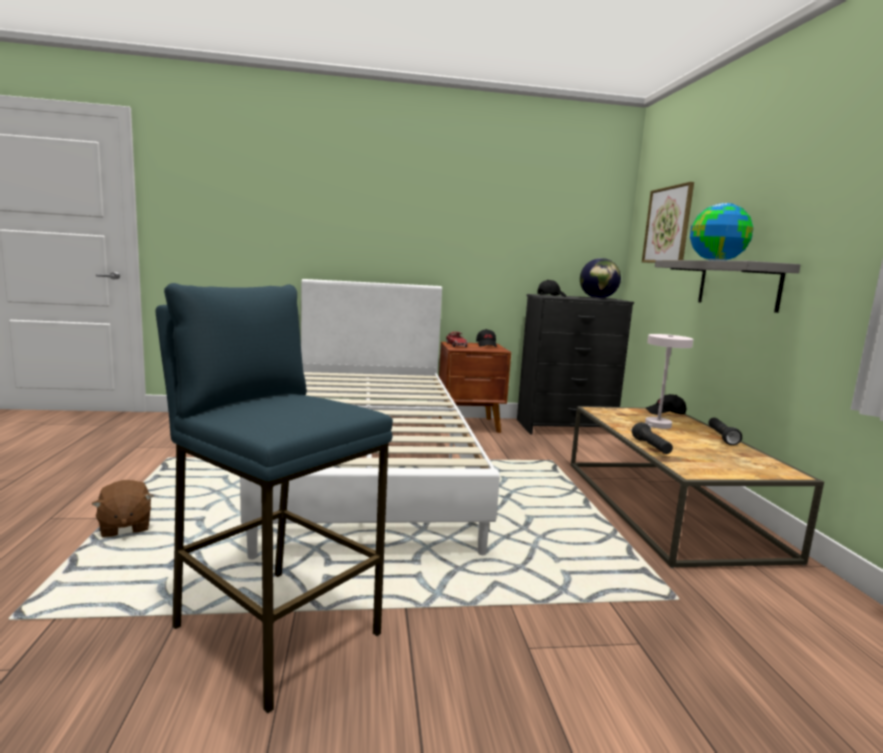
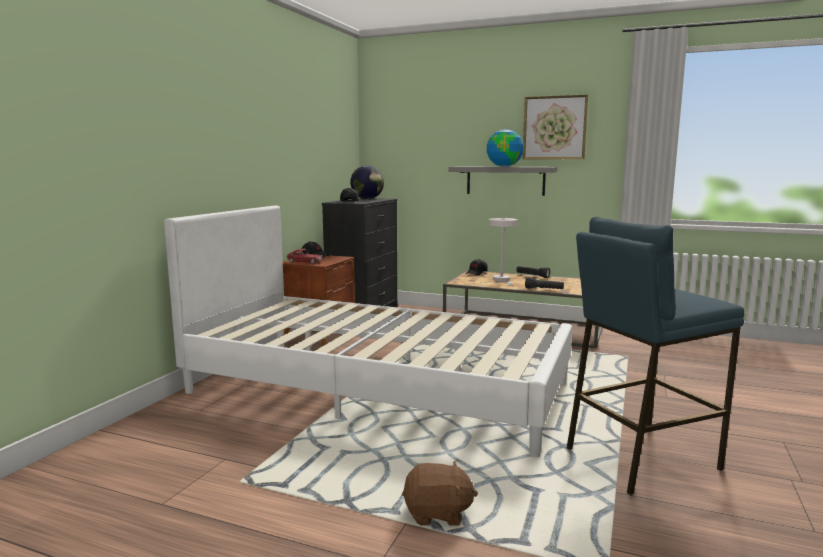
camera: 60 degrees left, 0 degrees up
picture [642,182,694,263] -> picture moved to [522,94,588,159]

